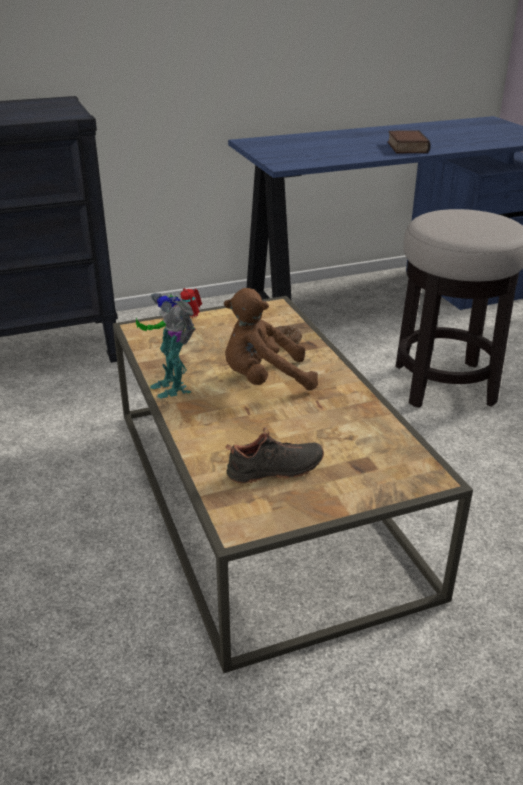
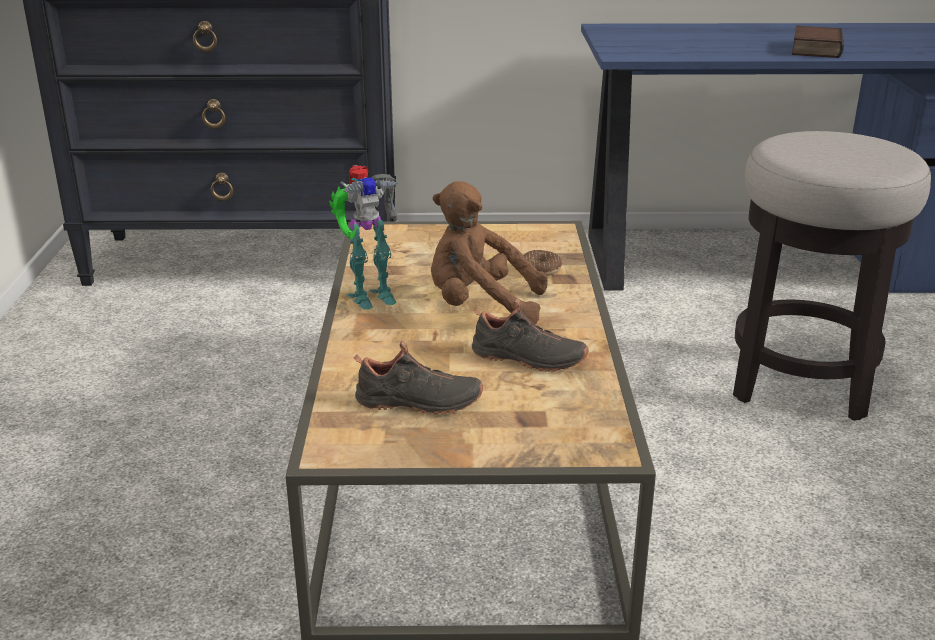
camera: 20 degrees right, 5 degrees down
toy robot [136,288,202,399] -> toy robot turned 105 degrees counterclockwise [329,164,398,309]
none -> black shoe [472,299,589,372]

